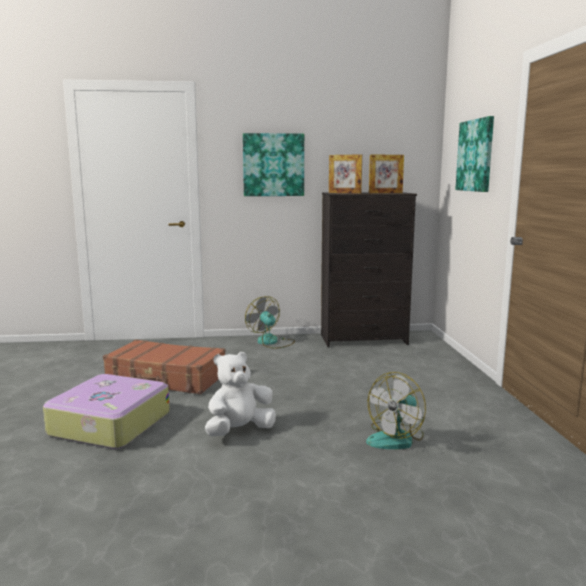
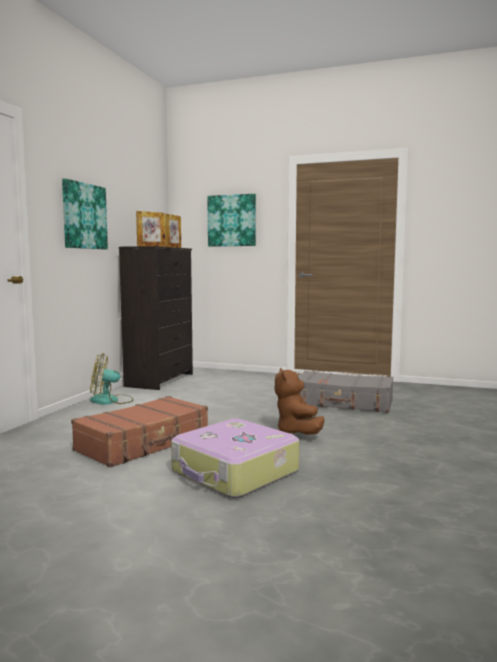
camera: 65 degrees left, 5 degrees down
white plush toy [205,352,276,436] -> brown plush toy [275,368,325,435]
fan [366,372,426,449] -> grey suitcase [299,371,393,413]

